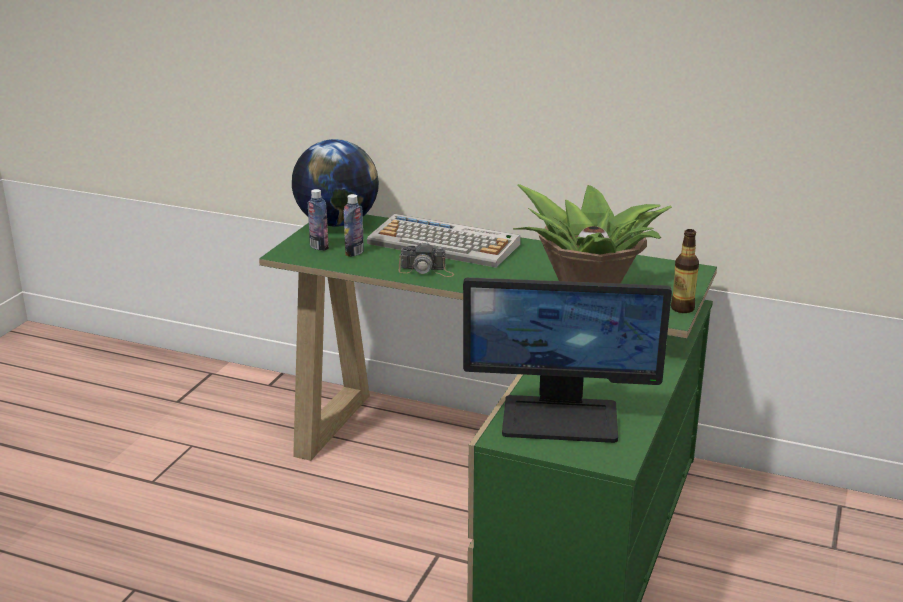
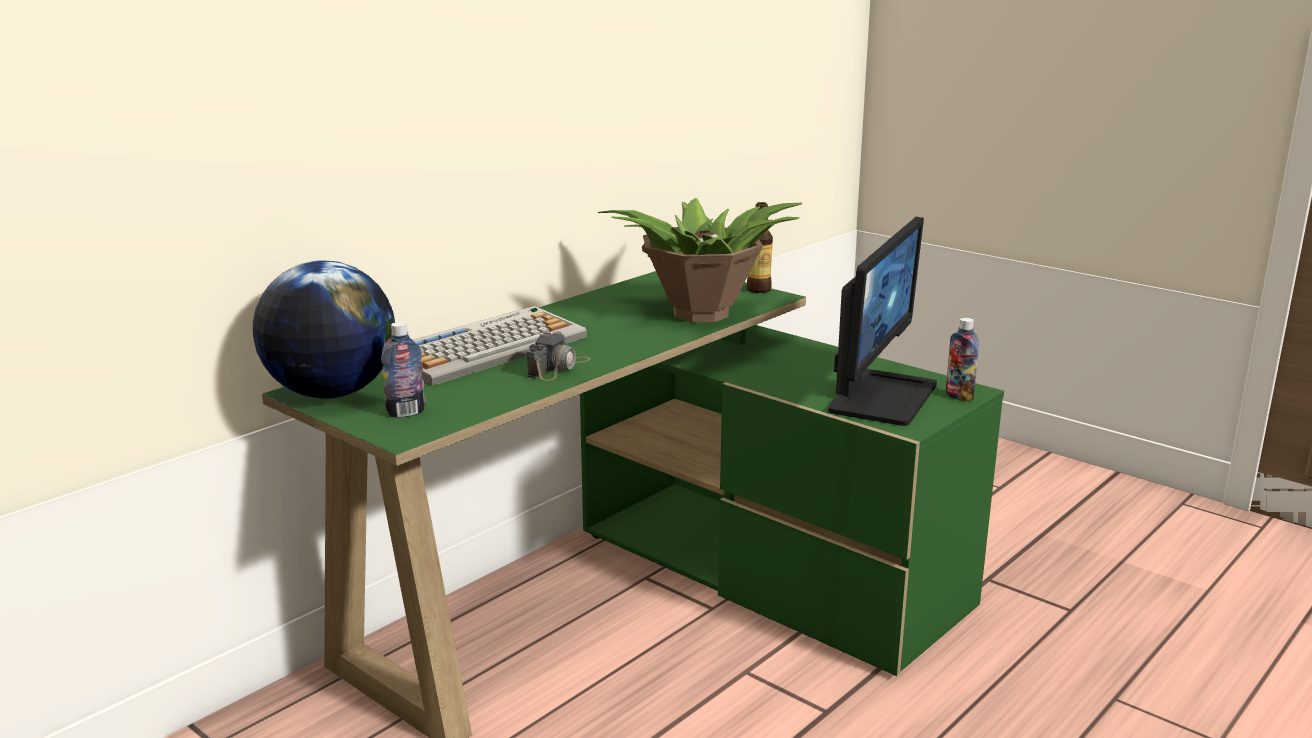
camera: 70 degrees left, 5 degrees down
bottle [344,194,364,257] -> bottle moved to [946,318,979,401]

